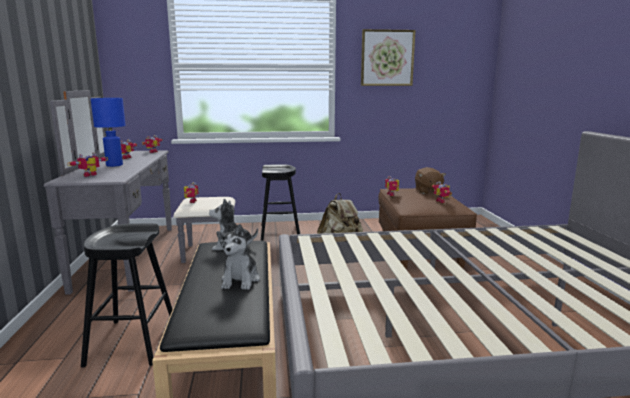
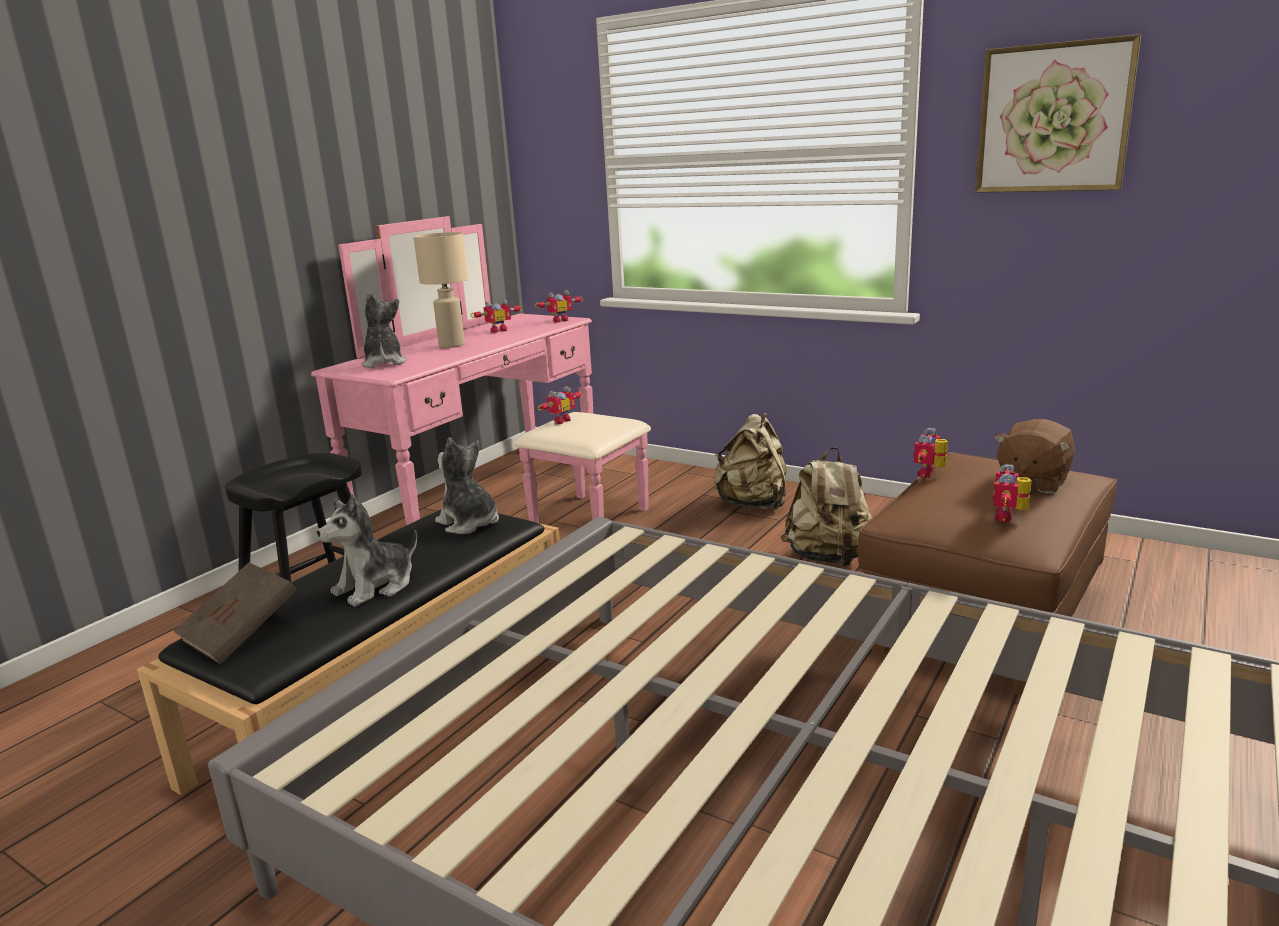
camera: 40 degrees right, 5 degrees up
grey dresser [44,90,236,295] -> pink dresser [311,216,651,526]
toy robot [67,152,108,177] -> plush toy [361,292,407,368]
blue table lamp [91,98,126,167] -> beige table lamp [414,232,468,348]
black stool [261,164,300,241] -> beige backpack [714,412,787,510]
none -> brown book [173,562,296,664]

